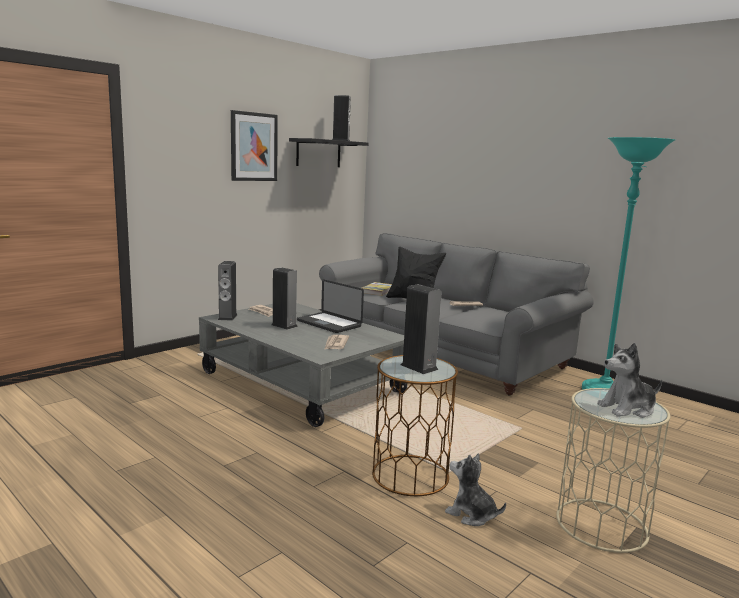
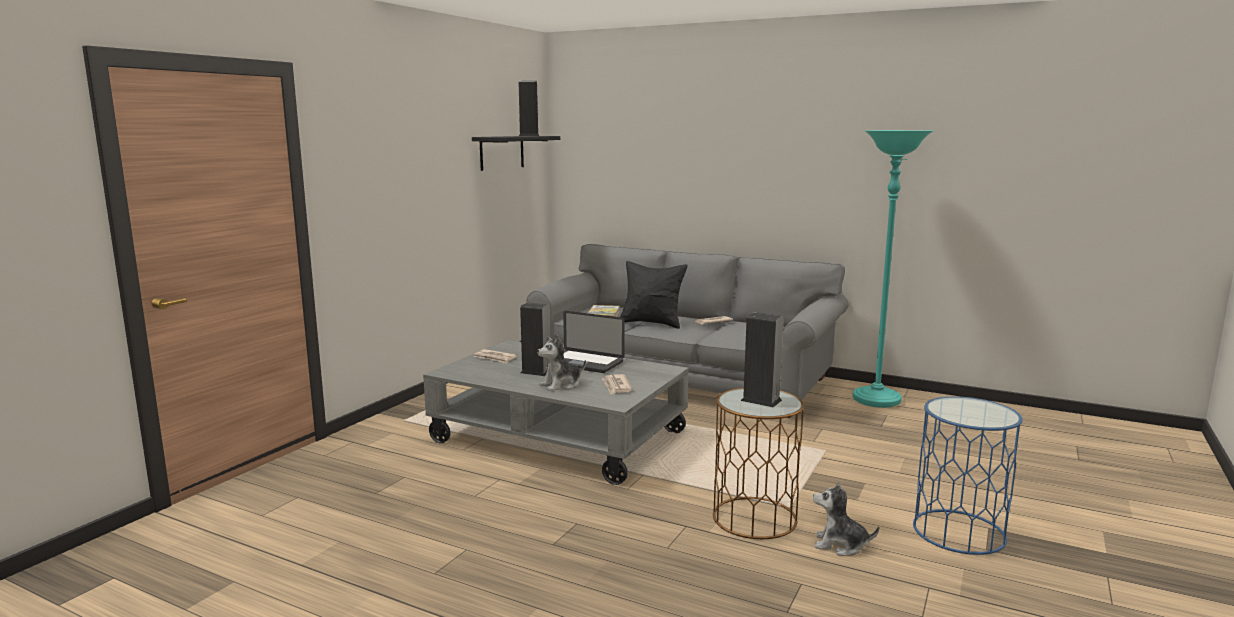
camera: 15 degrees left, 0 degrees up
speaker [218,261,237,321] -> none
picture [231,110,278,181] -> none
beige side table [556,388,670,553] -> blue side table [913,396,1023,555]
plush toy [597,343,662,418] -> plush toy moved to [537,334,586,391]

